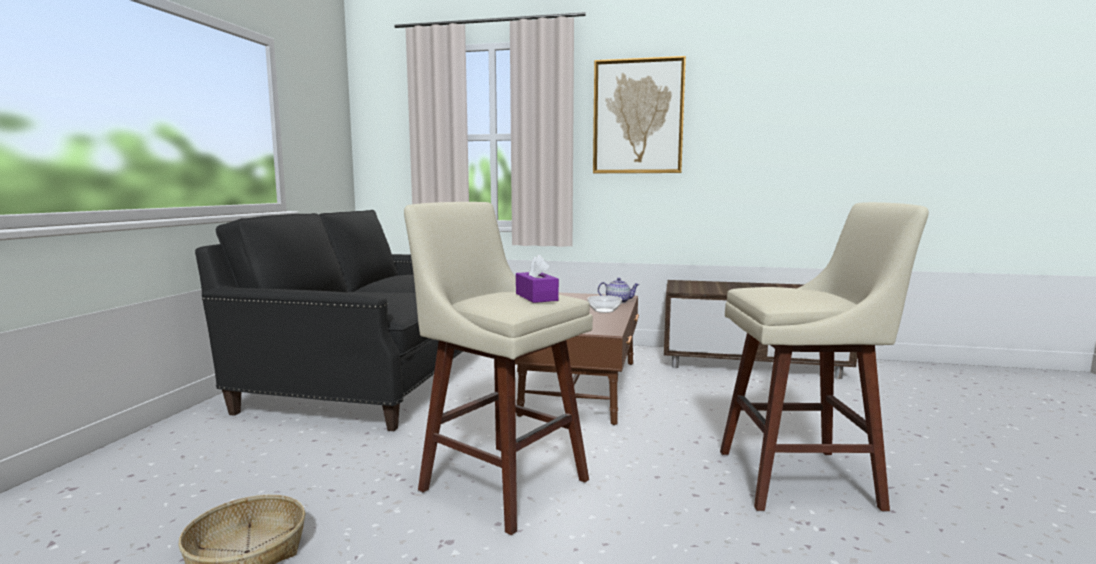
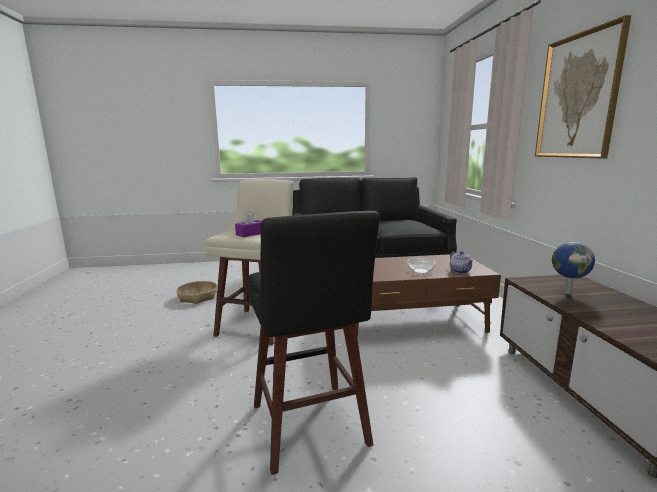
camera: 70 degrees right, 5 degrees up
beige stool [720,202,929,512] -> black stool [248,211,380,475]
none -> globe [552,242,595,294]

